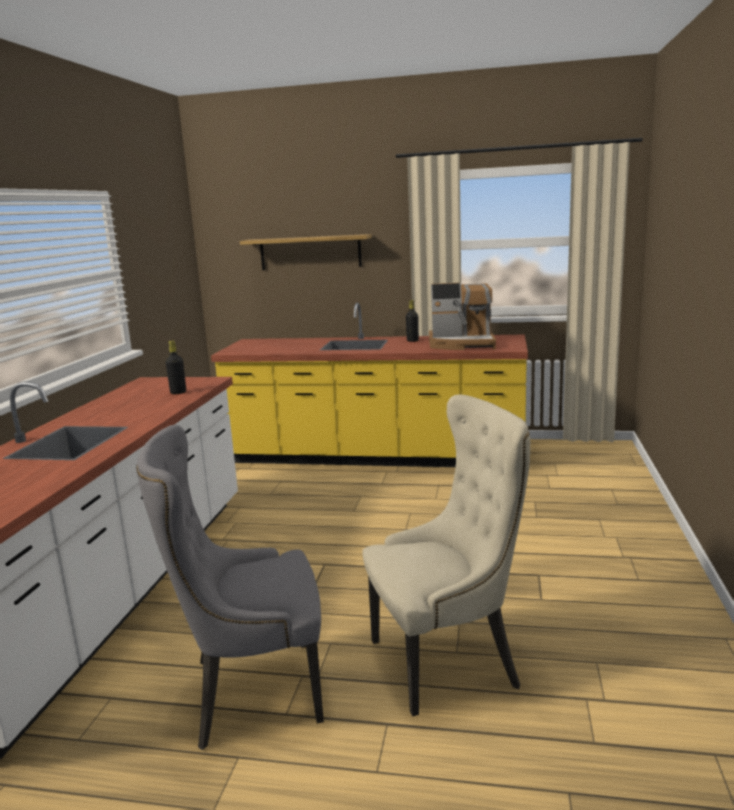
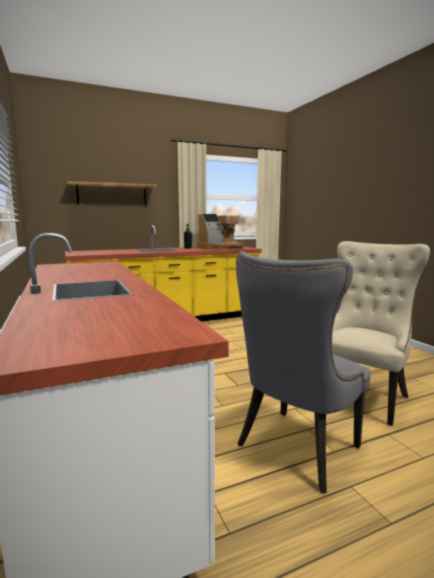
camera: 35 degrees left, 5 degrees down
black bottle [166,341,186,394] -> none

